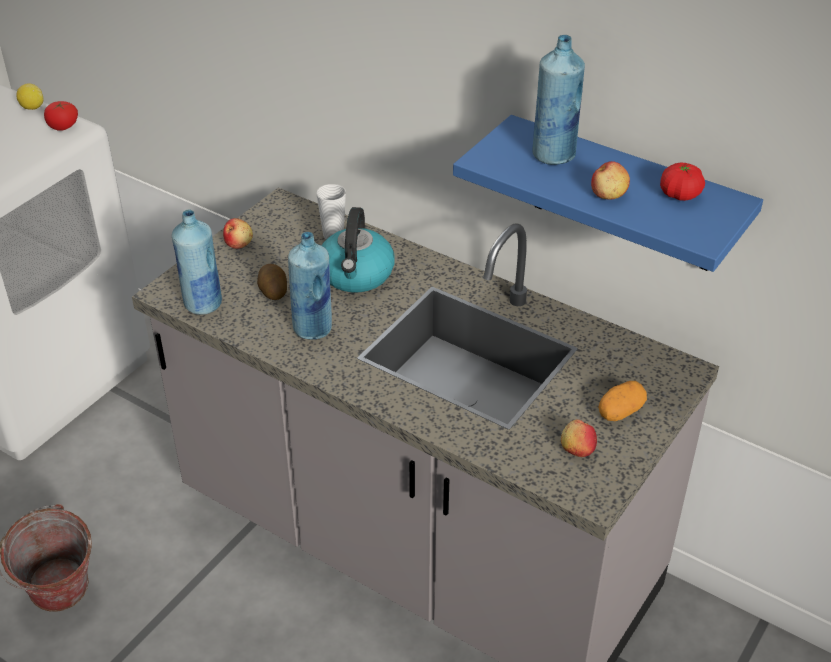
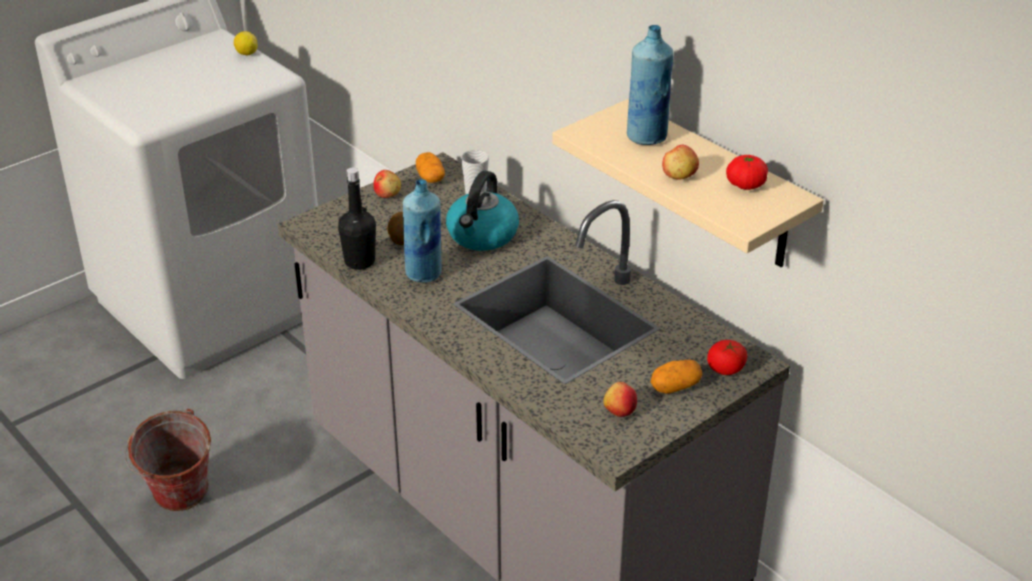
camera: 15 degrees right, 5 degrees down
tomato [44,101,78,131] -> tomato moved to [707,340,747,375]
blue bottle [172,210,222,315] -> none
blue shelf [453,115,763,272] -> beige shelf [552,99,824,267]
none -> black bottle [338,167,376,270]
none -> potato [416,152,445,183]

